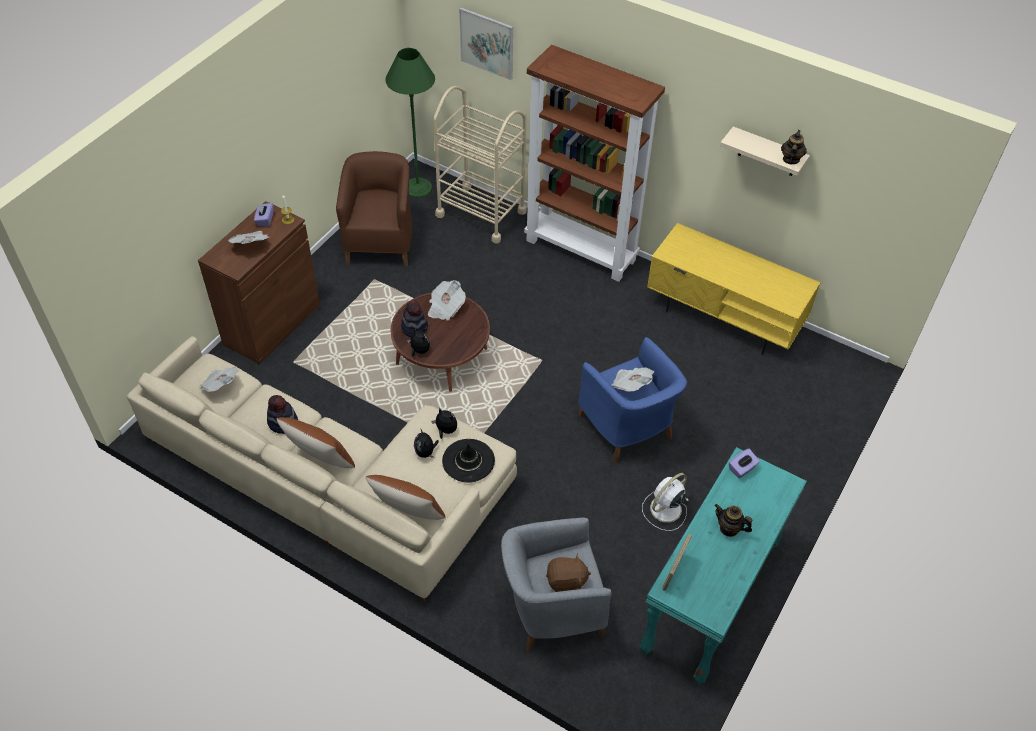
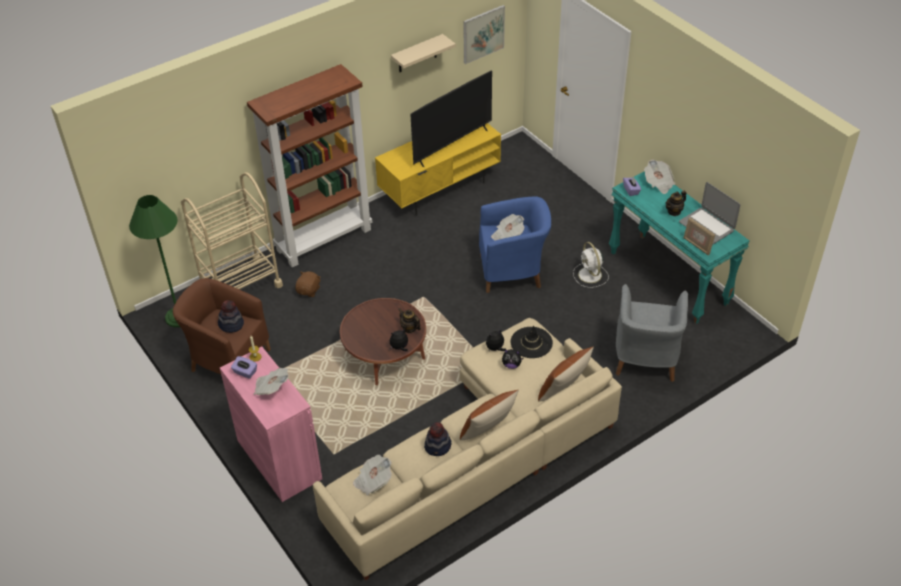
camera: 65 degrees left, 5 degrees down
brown cabinet [198,201,320,365] -> pink cabinet [220,347,322,502]
hat [401,301,428,337] -> hat moved to [218,300,244,333]
newspaper [428,280,466,321] -> newspaper moved to [644,159,675,194]
picture [459,7,513,80] -> picture moved to [463,5,505,64]
brown plush toy [546,554,591,592] -> brown plush toy moved to [295,271,321,297]
teapot [781,130,807,164] -> teapot moved to [399,308,421,333]
none -> television [411,71,492,167]
none -> laptop [679,182,740,244]

